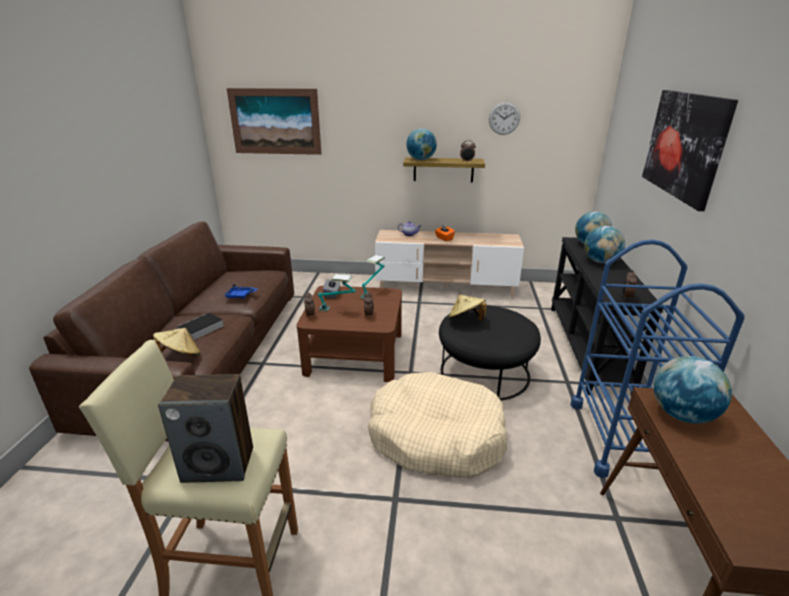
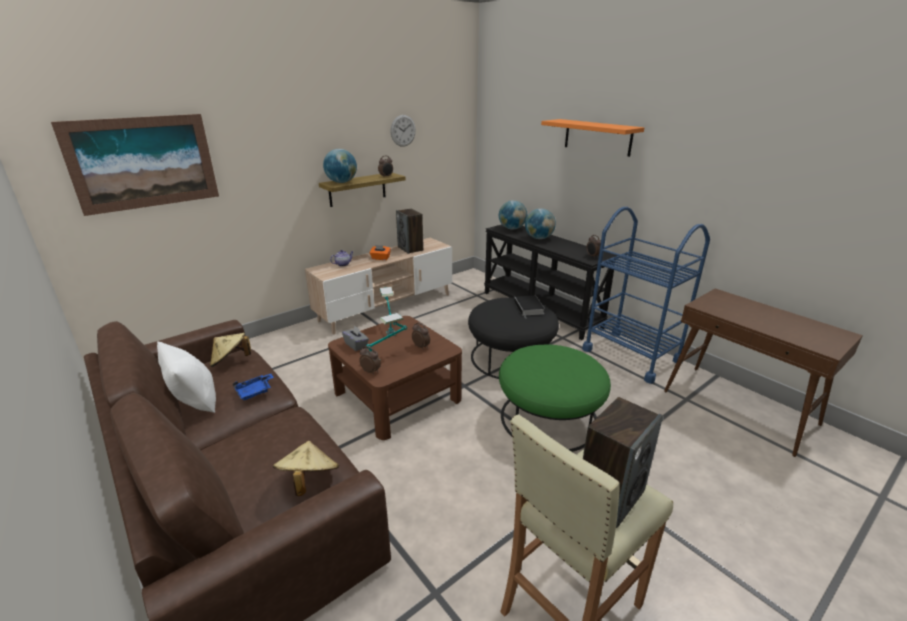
camera: 45 degrees left, 0 degrees up
book [177,313,224,340] -> book moved to [514,295,545,317]
beige dog bed [368,372,507,478] -> green ottoman [499,345,611,452]
beige hat [448,295,487,321] -> beige hat moved to [210,333,251,367]
picture [642,90,738,211] -> orange shelf [541,119,644,157]
globe [653,356,732,424] -> none
none -> white pillow [157,341,216,413]
none -> speaker [396,208,424,254]

